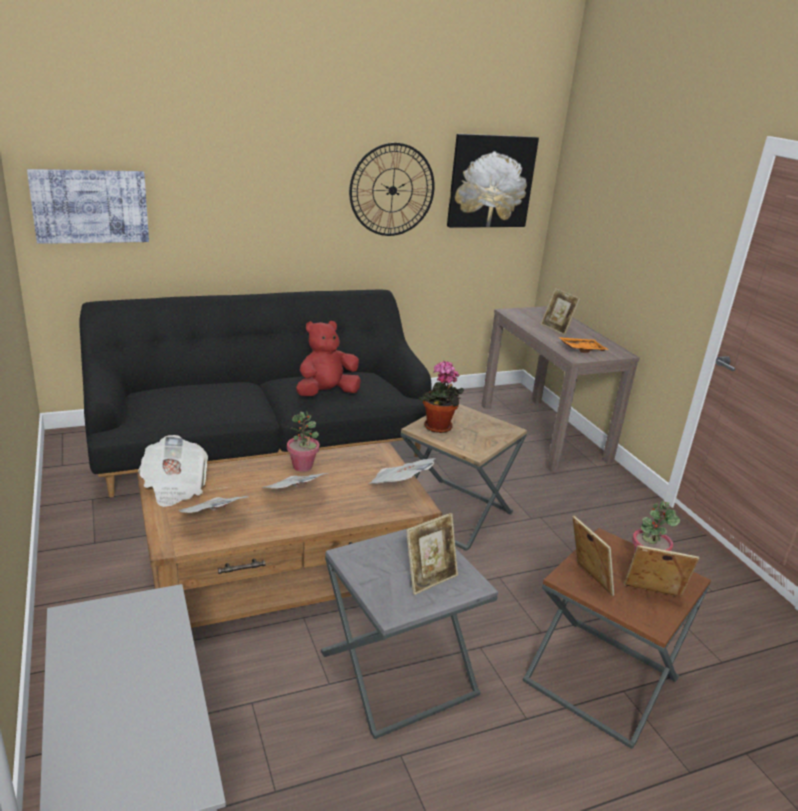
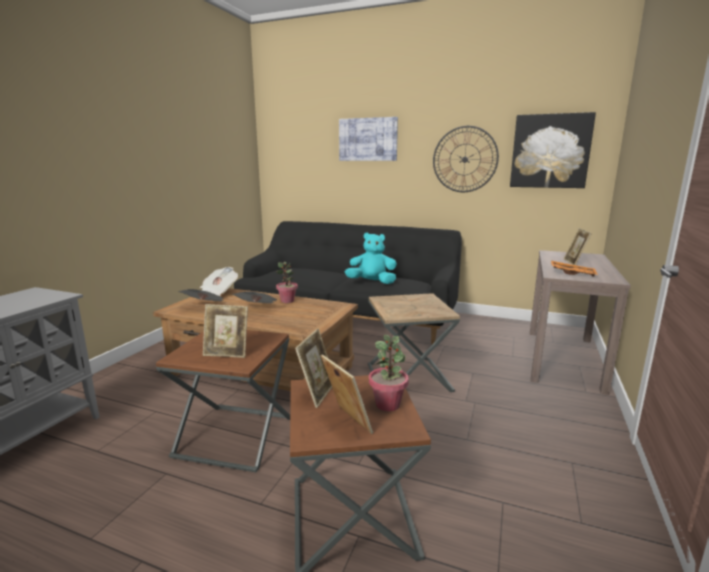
camera: 45 degrees right, 10 degrees down
picture [27,169,149,244] -> picture moved to [339,117,398,161]
red plush toy [296,321,361,396] -> turquoise plush toy [345,232,397,284]
grey side table [321,528,498,739] -> brown side table [156,330,290,472]
newspaper [368,458,436,484] -> none
potted plant [418,361,464,433] -> none

